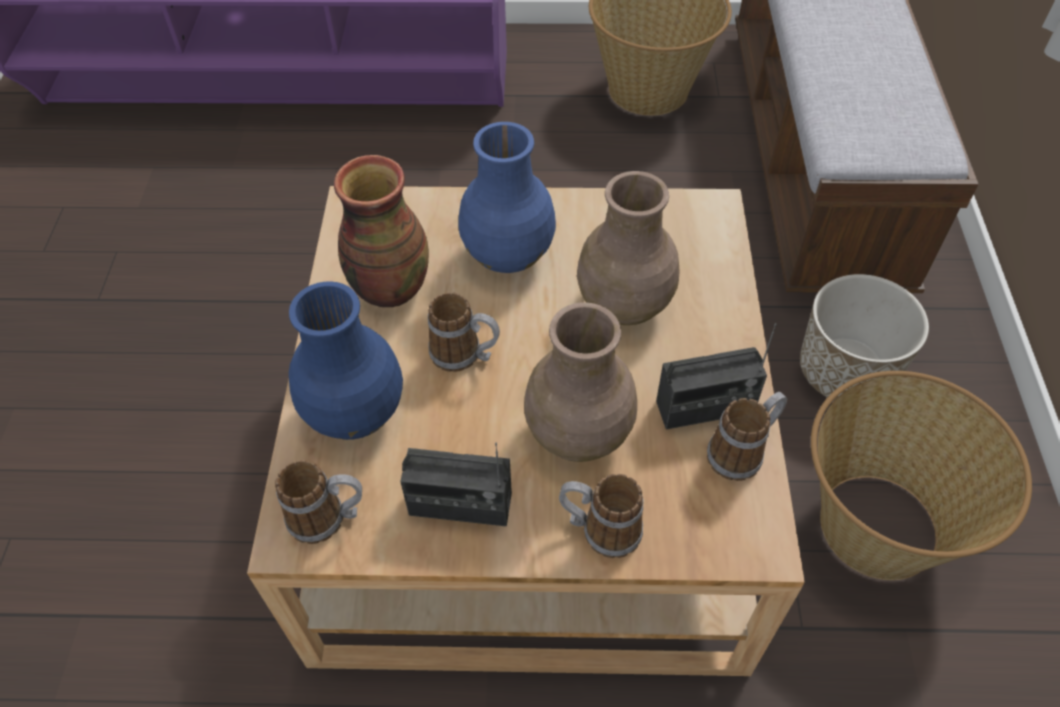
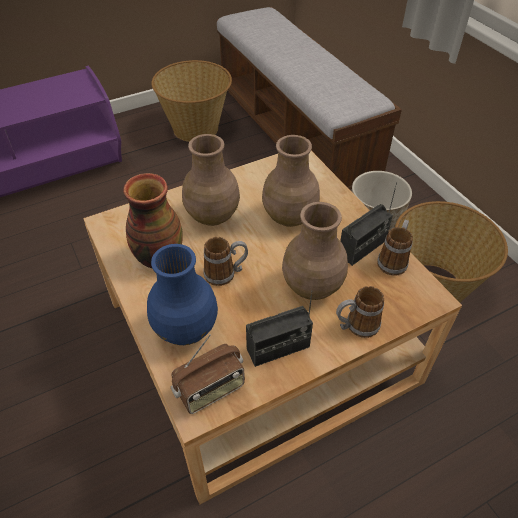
camera: 30 degrees left, 5 degrees down
mug [275,460,362,544] -> radio [171,334,245,414]
blue vase [459,122,556,273] -> brown vase [182,134,240,226]

